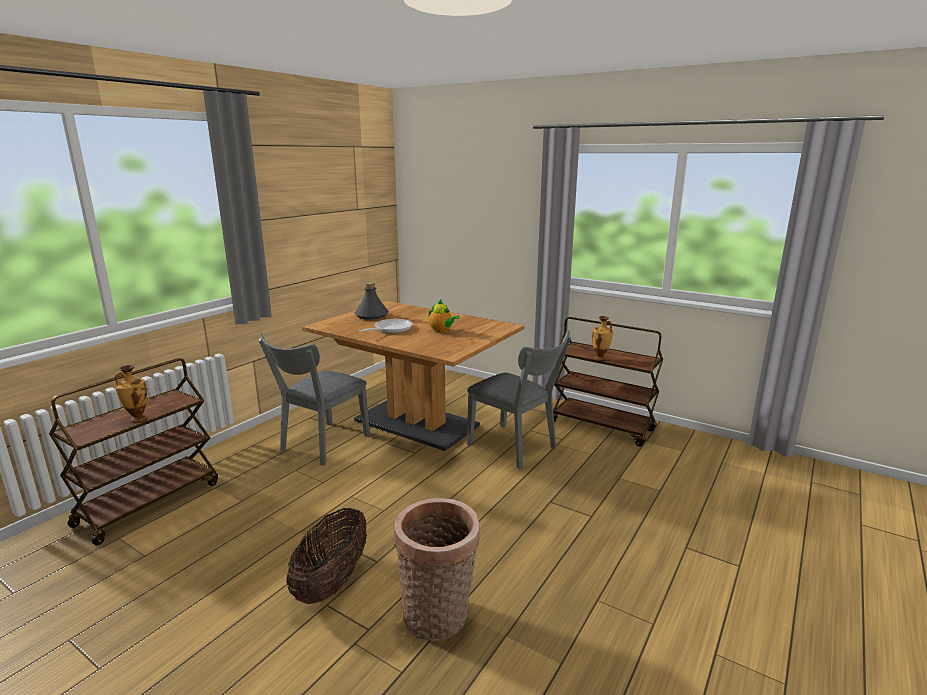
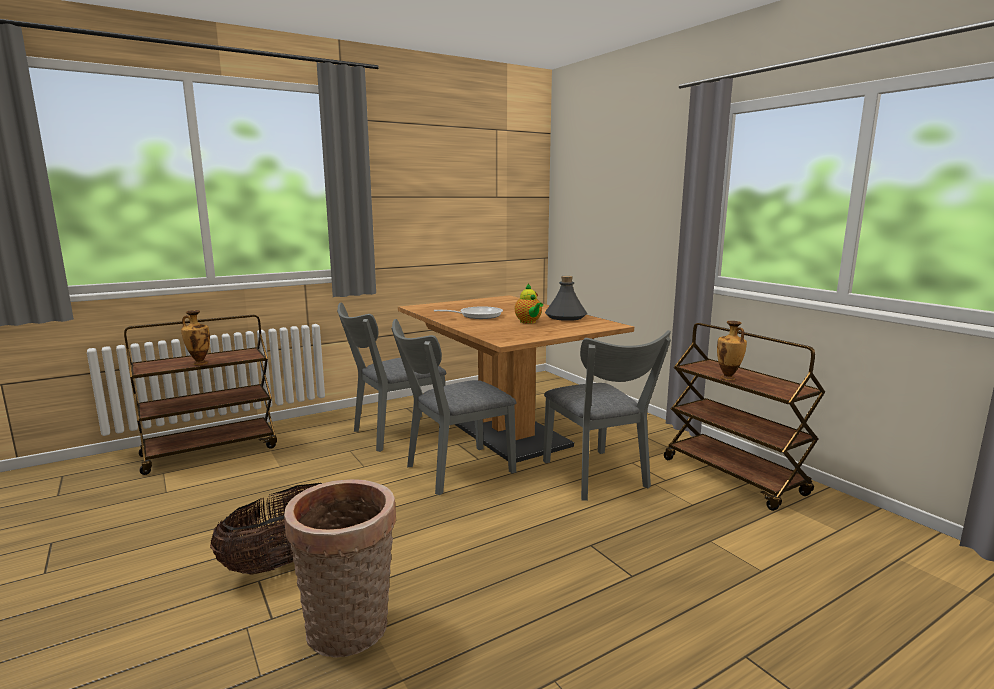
camera: 25 degrees right, 5 degrees down
grey bottle [355,282,389,320] -> grey bottle moved to [545,276,587,321]
none -> grey chair [391,319,516,495]

